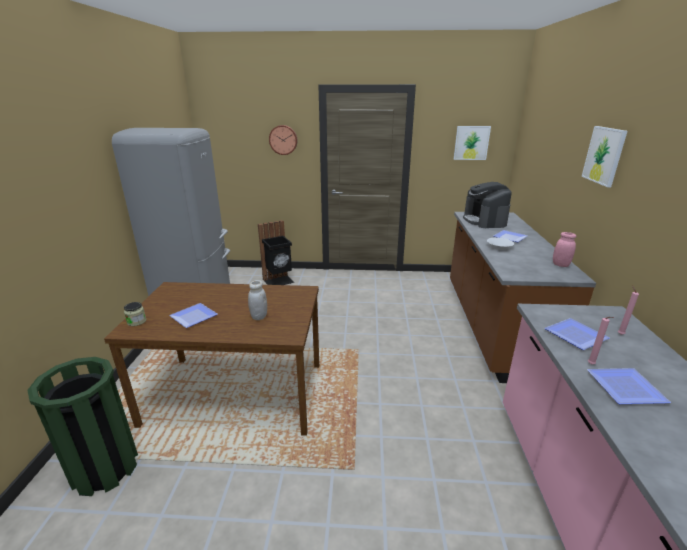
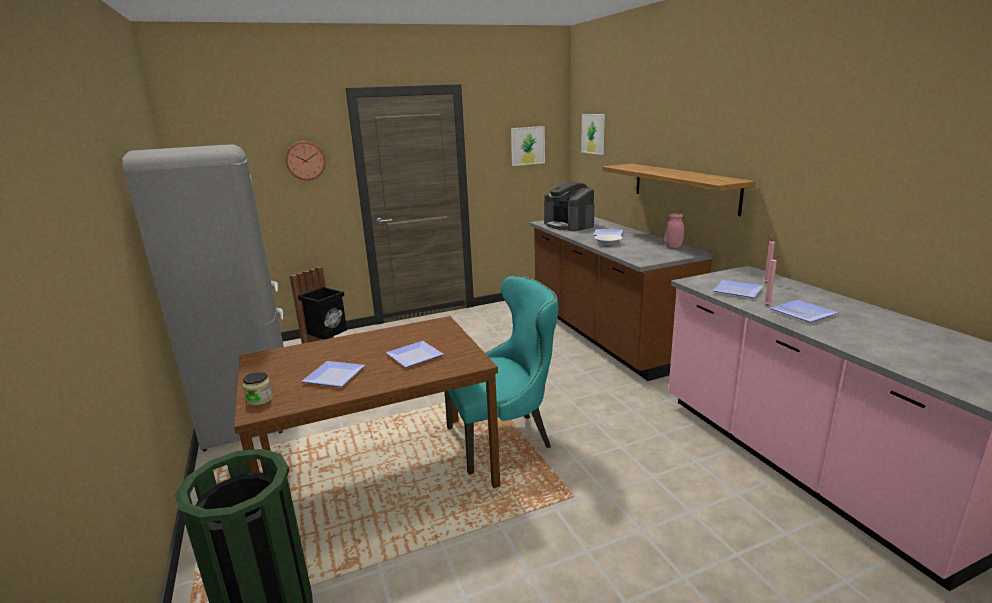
camera: 25 degrees left, 5 degrees down
white jar [248,280,267,320] -> plate [386,341,444,368]
picture [581,126,627,187] -> picture moved to [581,114,605,155]
none -> turquoise chair [445,276,558,475]
none -> shelf [602,164,756,216]

